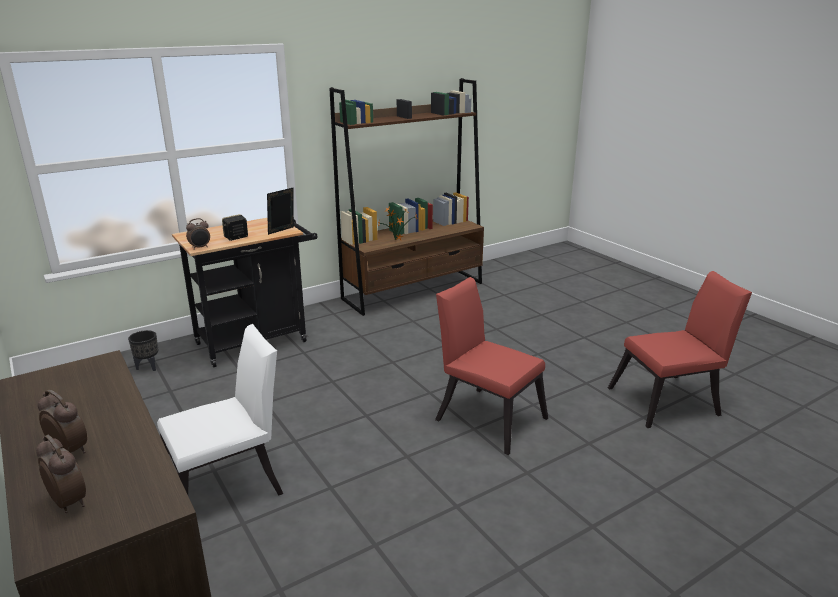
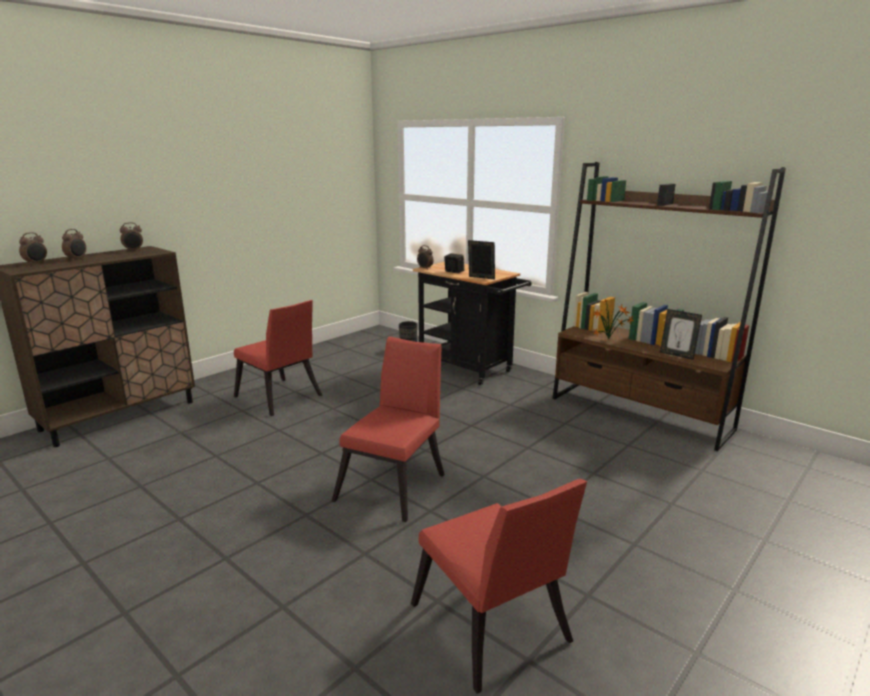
camera: 75 degrees right, 5 degrees down
white chair [157,324,283,495] -> red chair [234,300,322,416]
none -> alarm clock [120,222,143,251]
none -> picture frame [660,309,702,360]

